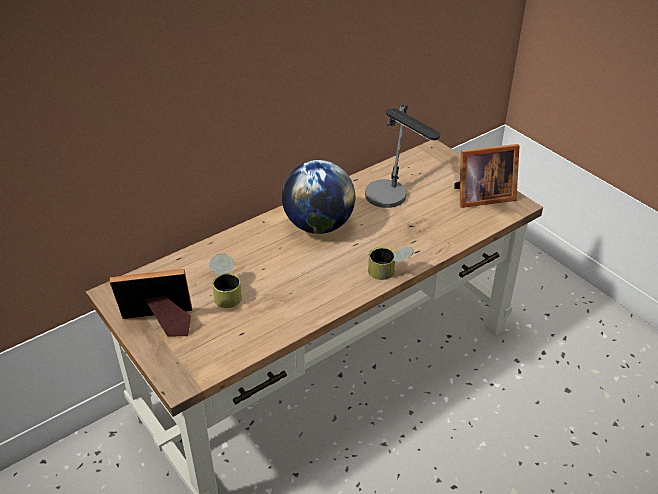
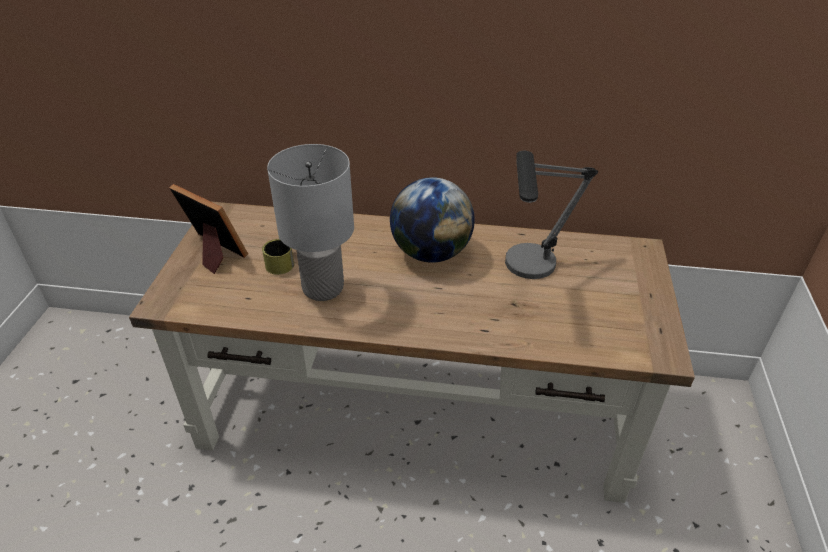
camera: 45 degrees right, 0 degrees up
can [368,247,414,280] -> none
picture frame [454,144,520,208] -> none
none -> grey table lamp [267,144,354,301]

